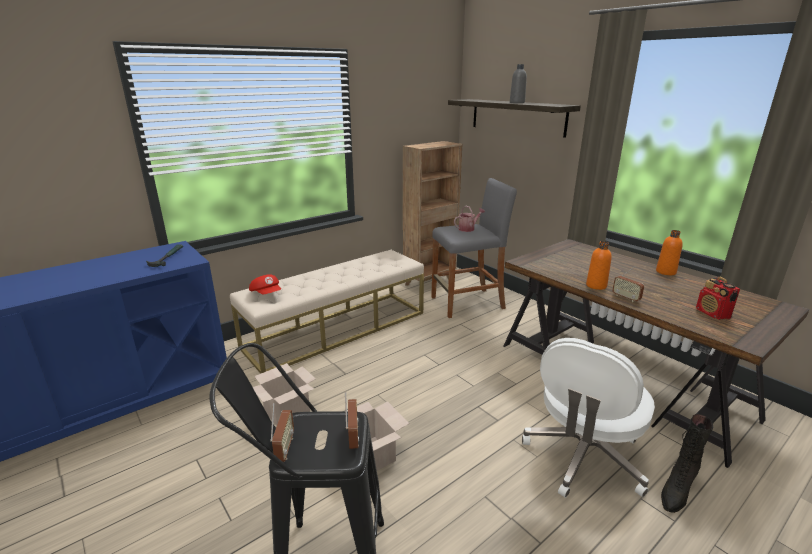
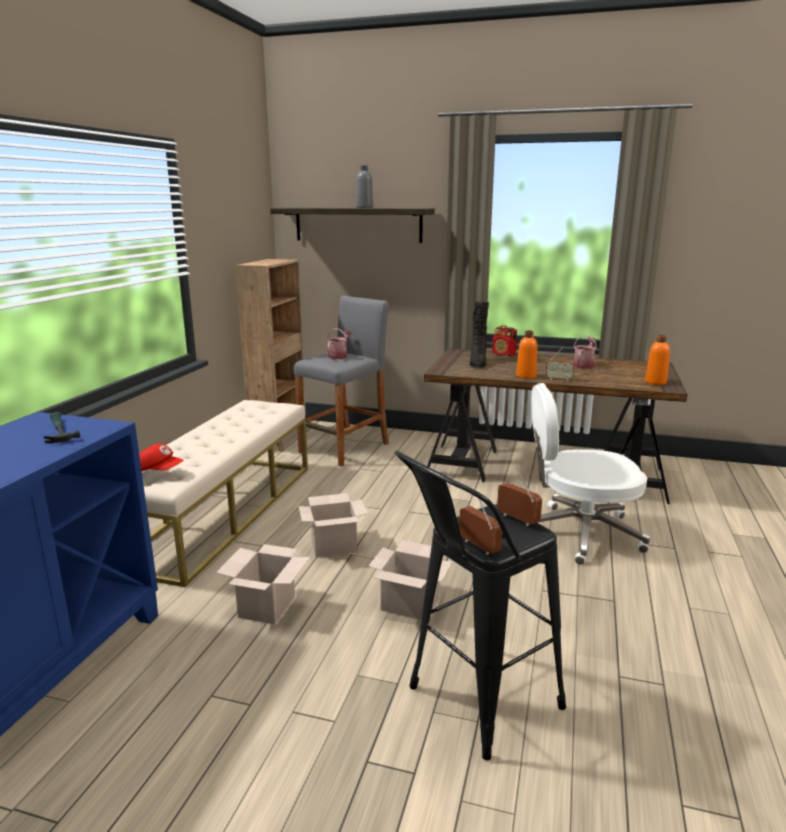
camera: 35 degrees left, 5 degrees down
white office chair [522,338,655,498] -> white office chair turned 90 degrees clockwise [531,383,650,565]
orange bottle [656,230,683,275] -> orange bottle moved to [645,335,670,385]
black boot [661,414,713,513] -> black boot moved to [470,302,489,368]
radio [696,277,740,320] -> radio moved to [492,325,517,356]
none -> cardboard box [299,493,368,557]
none -> watering can [573,336,597,369]

